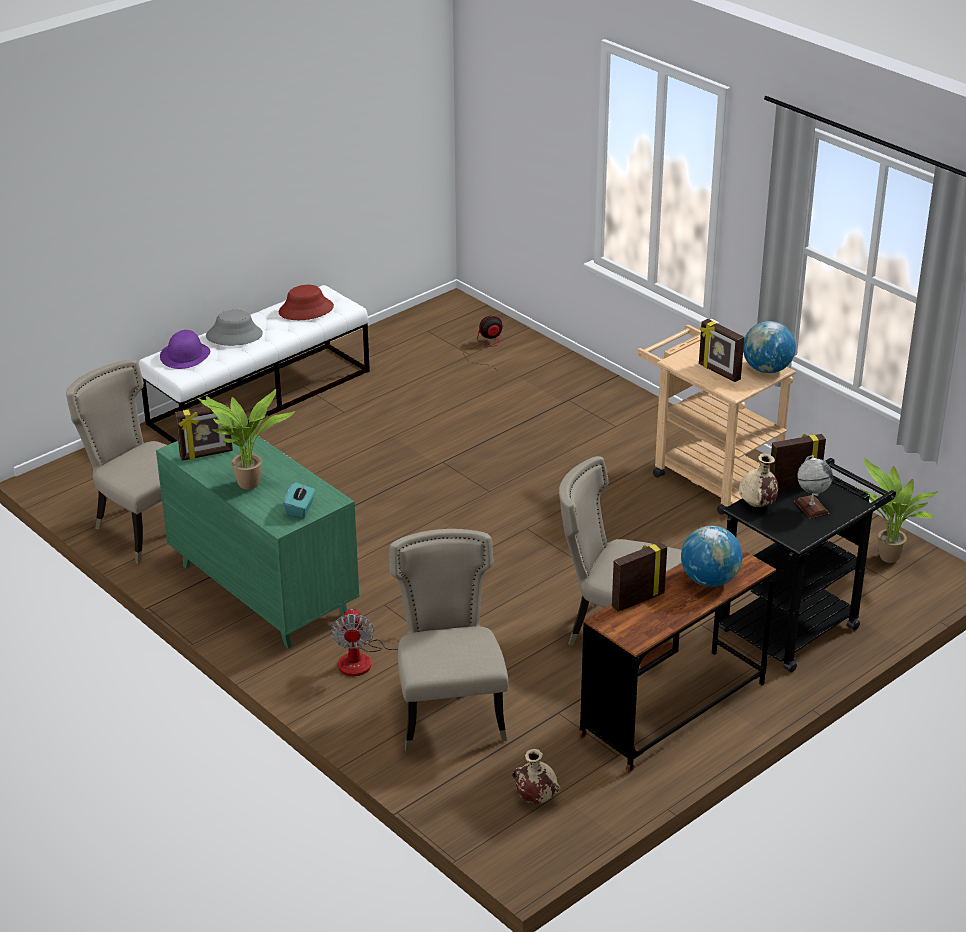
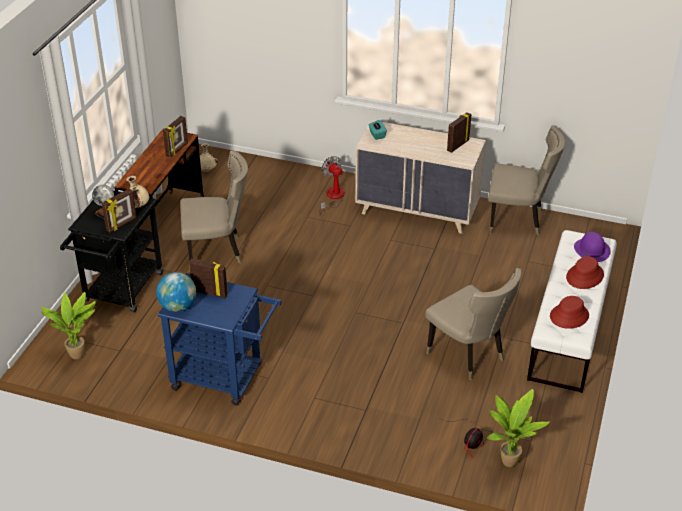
camera: 150 degrees right, 5 degrees up
green dresser [156,434,359,649] -> beige dresser [355,120,486,234]
potted plant [198,389,295,490] -> potted plant moved to [487,389,550,467]
grey hat [206,310,263,346] -> red hat [566,256,604,289]
beige chair [390,529,508,752] -> beige chair moved to [425,268,522,380]
beige cart [636,325,796,515] -> blue cart [158,273,282,405]
globe [681,526,742,587] -> none

